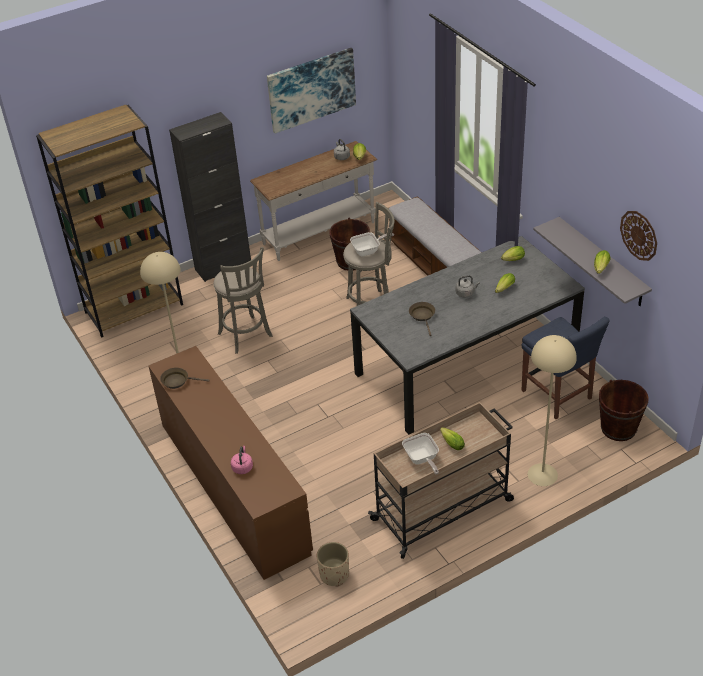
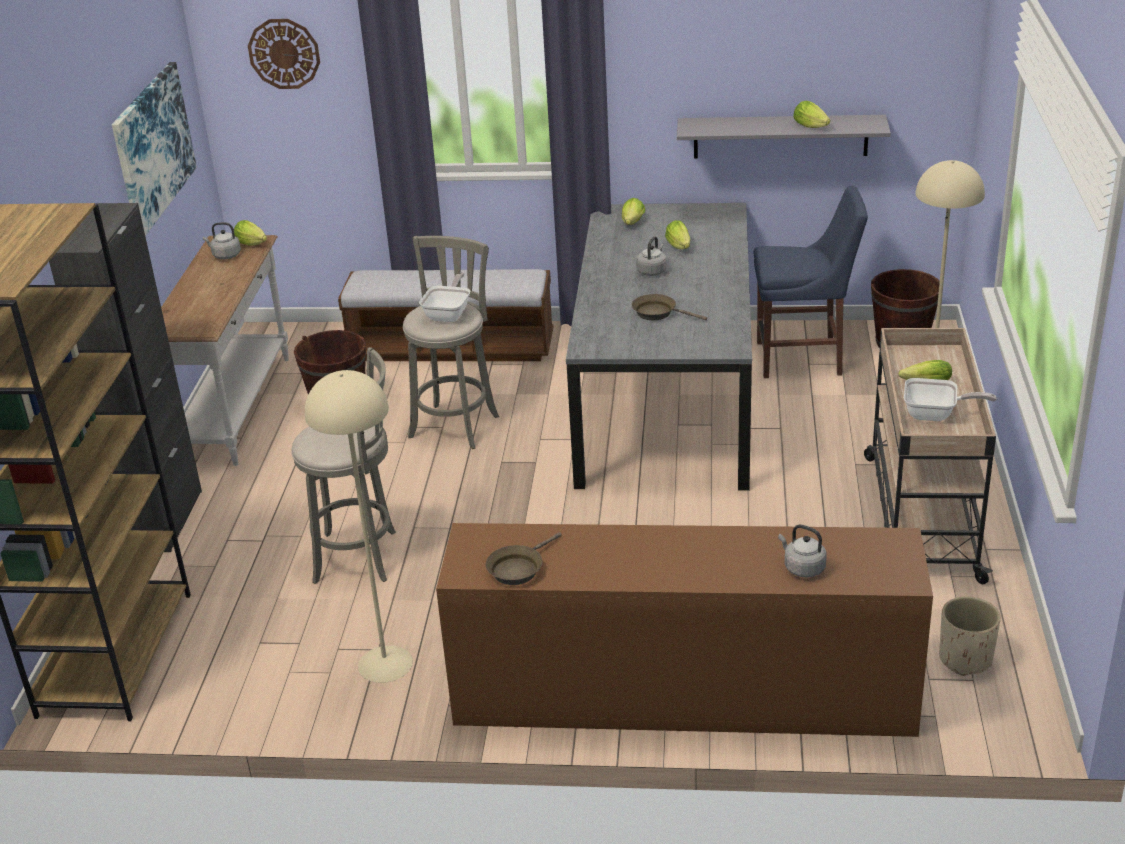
camera: 55 degrees left, 10 degrees down
pink kettle [231,446,253,474] -> grey kettle [778,525,827,577]
wall clock [620,211,657,261] -> wall clock moved to [248,19,320,89]

